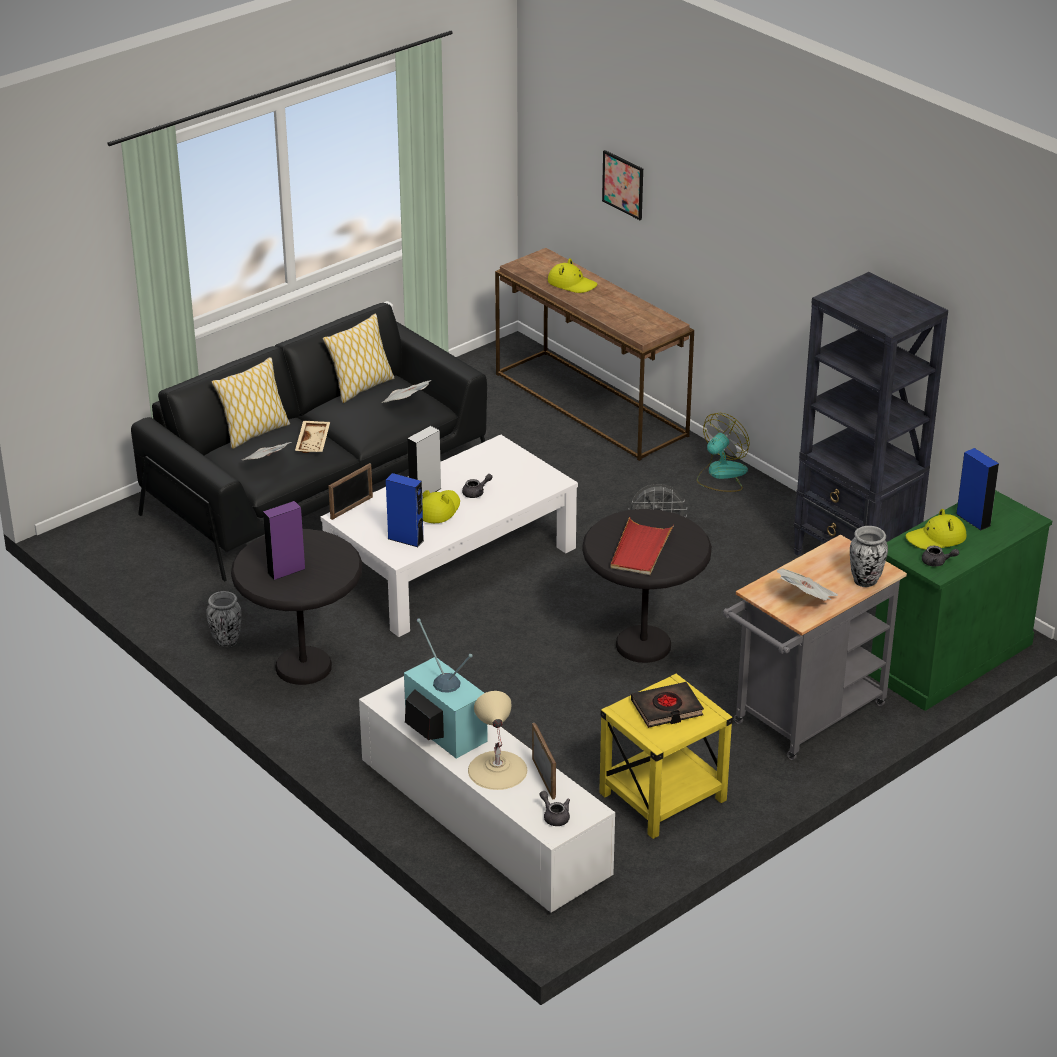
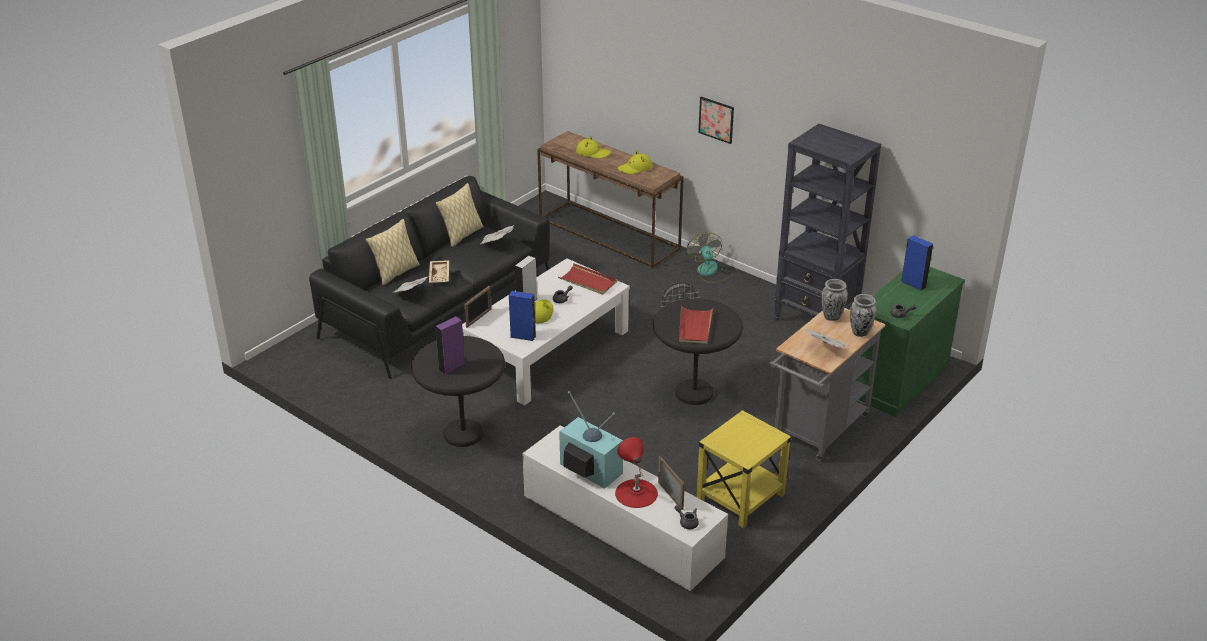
camera: 10 degrees left, 0 degrees up
vase [206,591,241,647] -> vase moved to [822,279,848,321]
beige table lamp [468,691,527,790] -> red table lamp [615,437,658,508]
picture [602,150,643,220] -> picture moved to [698,97,734,144]
black book [631,682,704,728] -> none
fan [697,413,750,492] -> fan turned 45 degrees counterclockwise [687,232,732,283]
yellow hat [906,509,967,550] -> yellow hat moved to [618,150,652,174]
none -> red tray [558,263,617,295]

